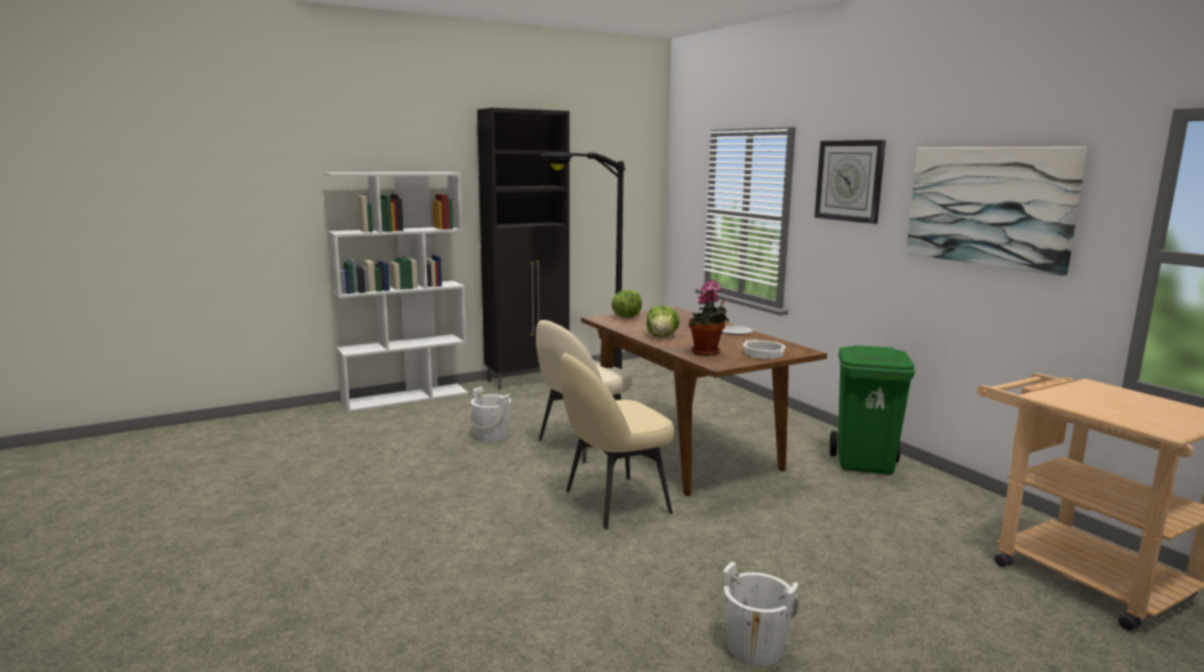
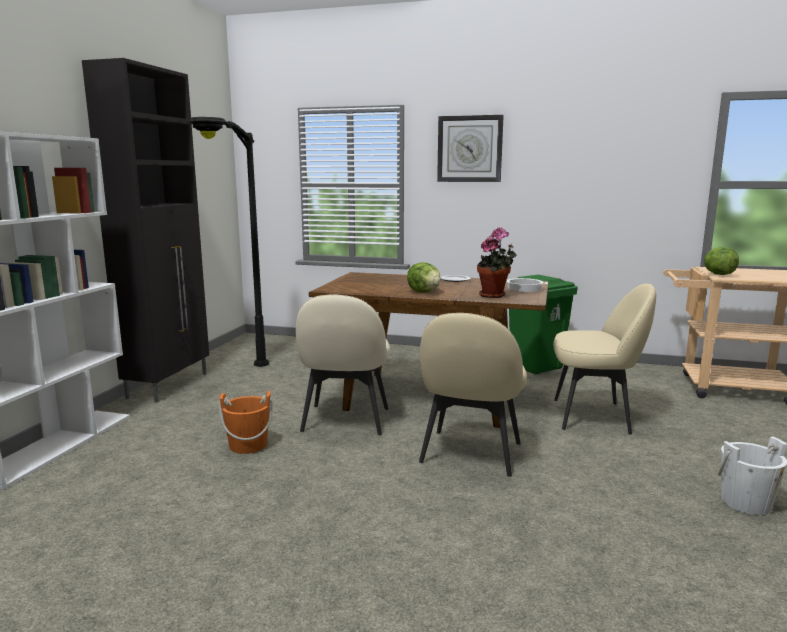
camera: 45 degrees left, 0 degrees up
white bucket [471,387,511,442] -> orange bucket [218,391,273,454]
lettuce [611,290,642,318] -> lettuce moved to [704,247,739,275]
picture [906,147,1088,276] -> none
none -> beige chair [553,283,656,435]

